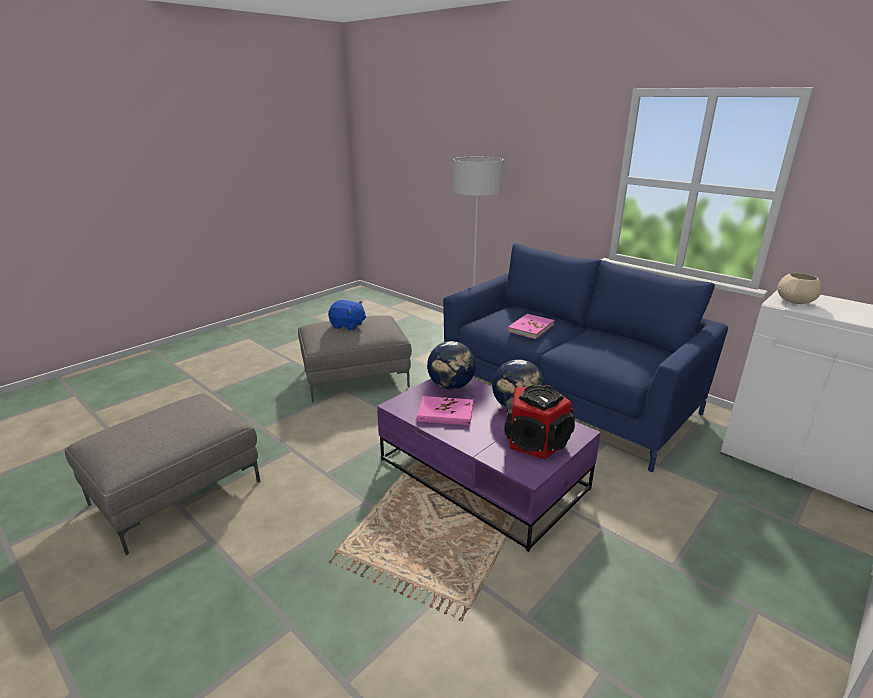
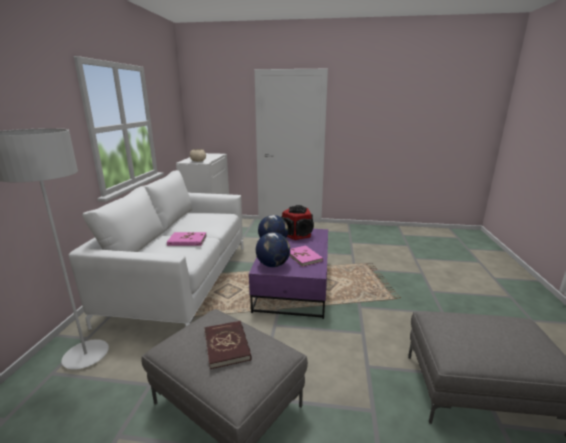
camera: 125 degrees left, 5 degrees down
blue plush toy [328,300,366,330] -> red book [204,321,252,369]
blue sofa [443,243,728,472] -> white sofa [69,170,244,330]

